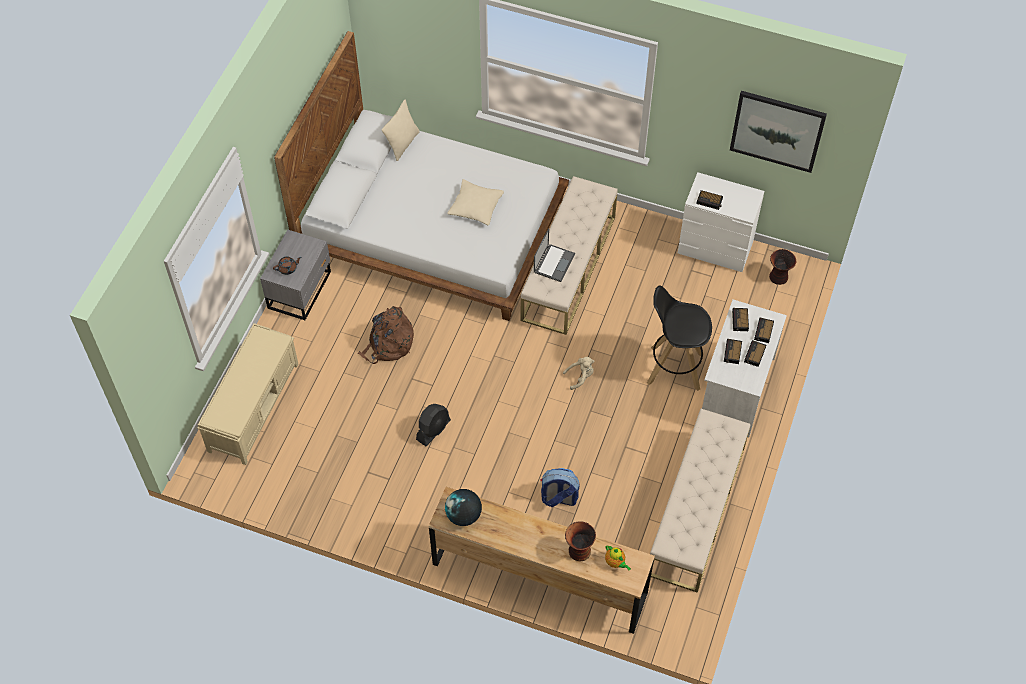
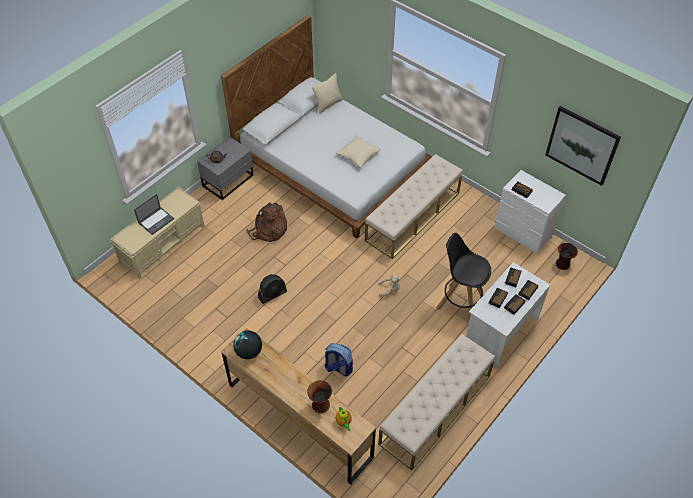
camera: 20 degrees right, 5 degrees down
laptop [534,228,575,282] -> laptop moved to [134,194,174,235]

